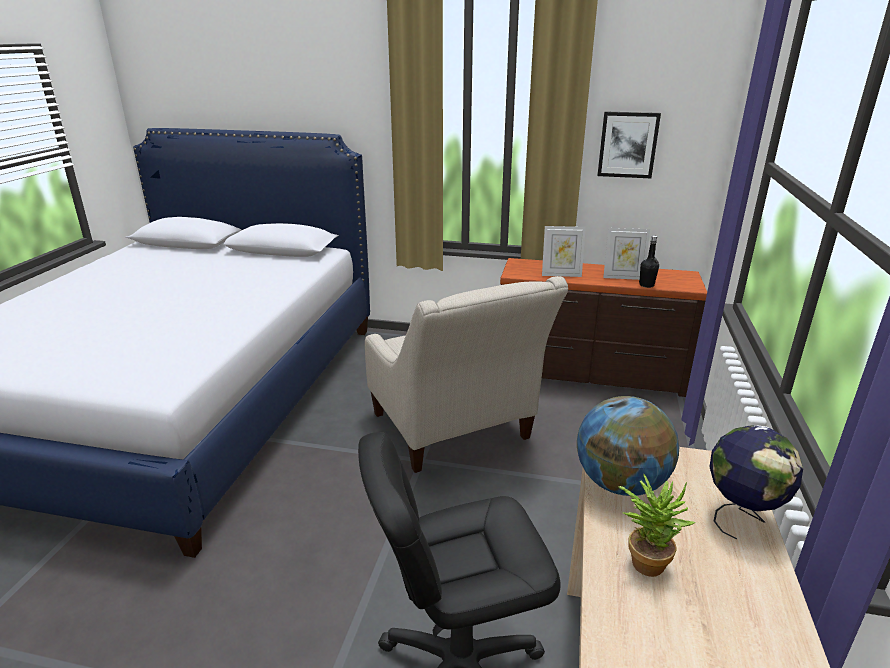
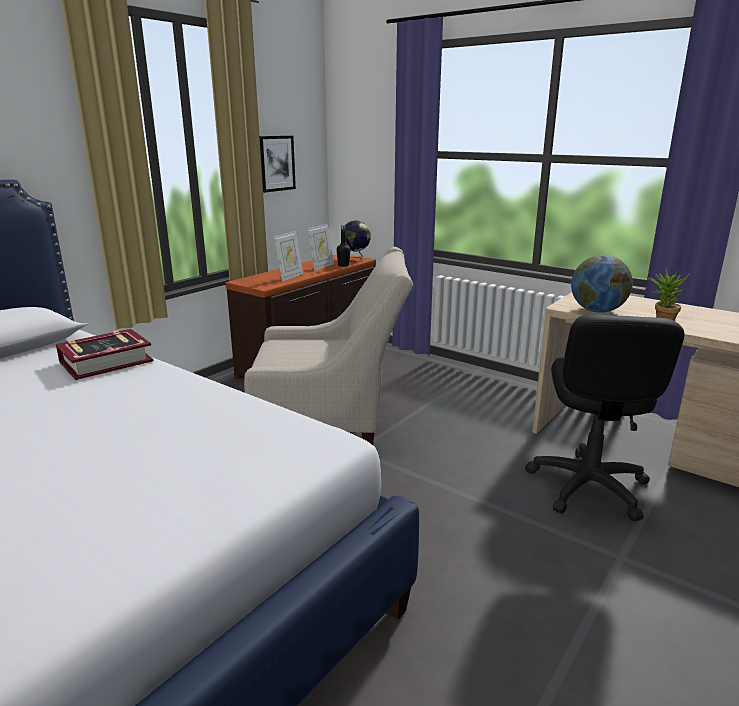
camera: 65 degrees left, 5 degrees down
globe [709,425,803,539] -> globe moved to [345,220,371,262]
none -> book [56,329,154,380]

